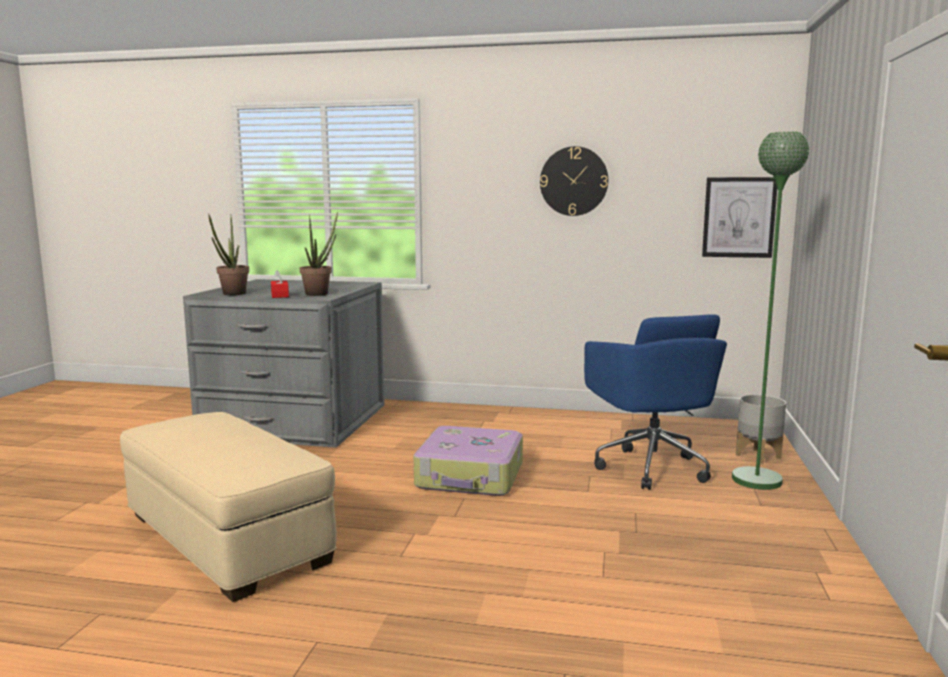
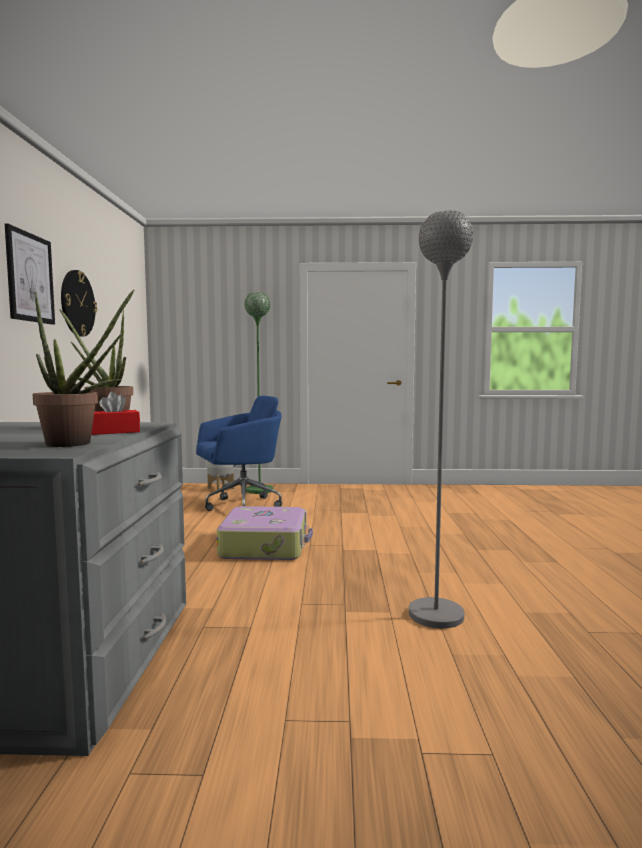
camera: 100 degrees left, 5 degrees down
beige ottoman [120,412,337,602] -> grey floor lamp [409,210,473,629]
picture [702,177,777,258] -> picture moved to [5,224,55,325]

